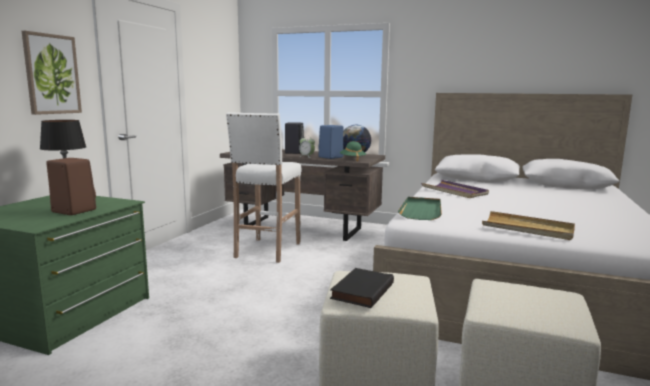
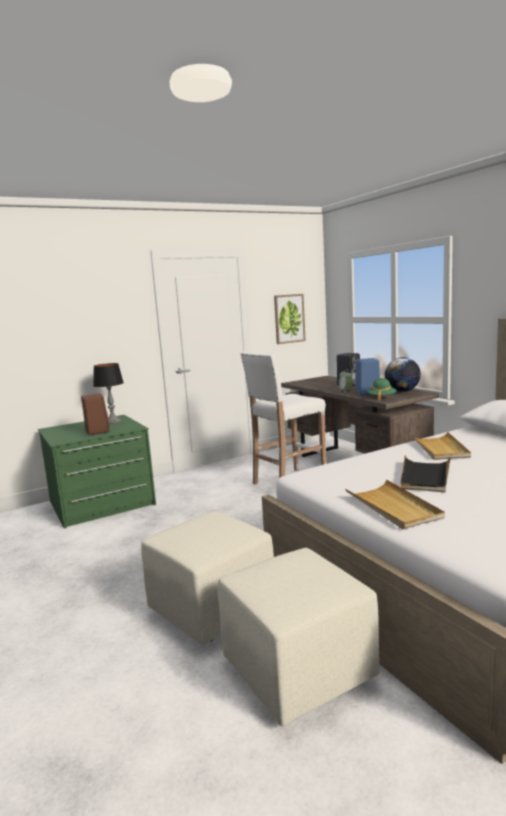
camera: 40 degrees right, 0 degrees up
picture [22,31,82,115] -> picture moved to [274,294,306,344]
black book [330,268,394,308] -> none
green tray [398,197,442,220] -> none
purple tray [421,180,489,198] -> beige tray [410,432,471,460]
none -> black tray [400,456,450,492]

